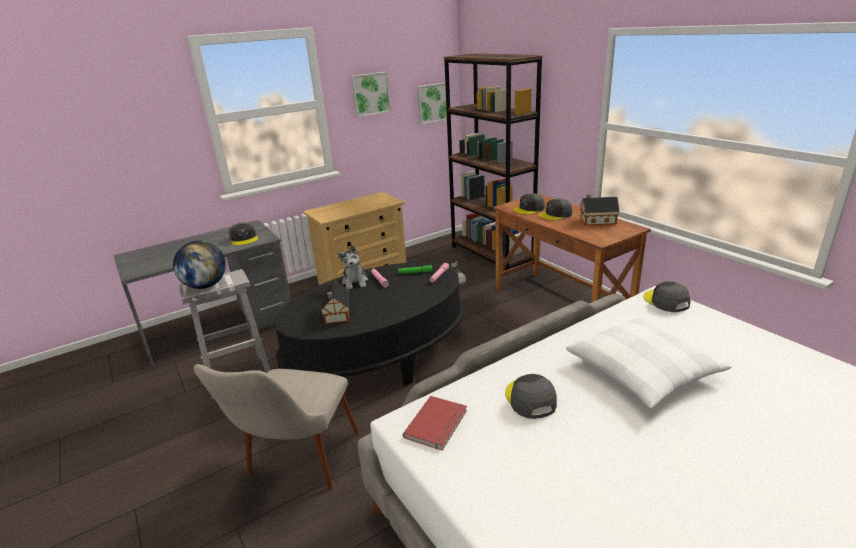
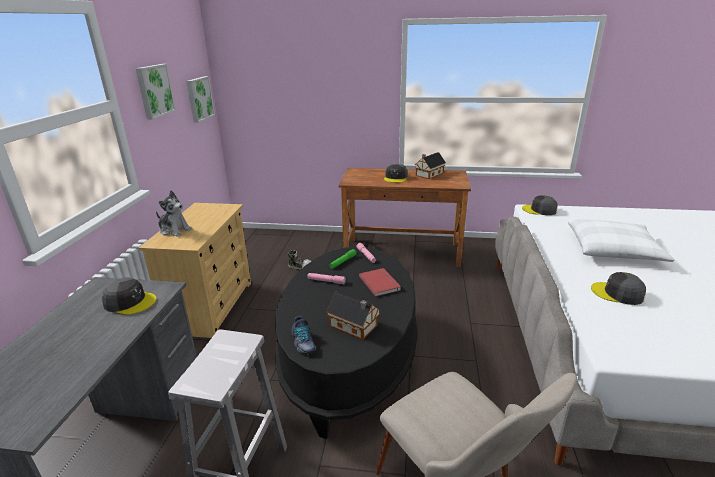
camera: 50 degrees left, 0 degrees up
globe [173,241,226,289] -> none
plush toy [337,245,368,289] -> plush toy moved to [156,191,192,237]
red book [403,396,467,451] -> red book moved to [359,268,401,297]
brown bookcase [444,53,543,270] -> none
grey cap [513,193,545,214] -> none
none -> shoe [291,316,316,355]

